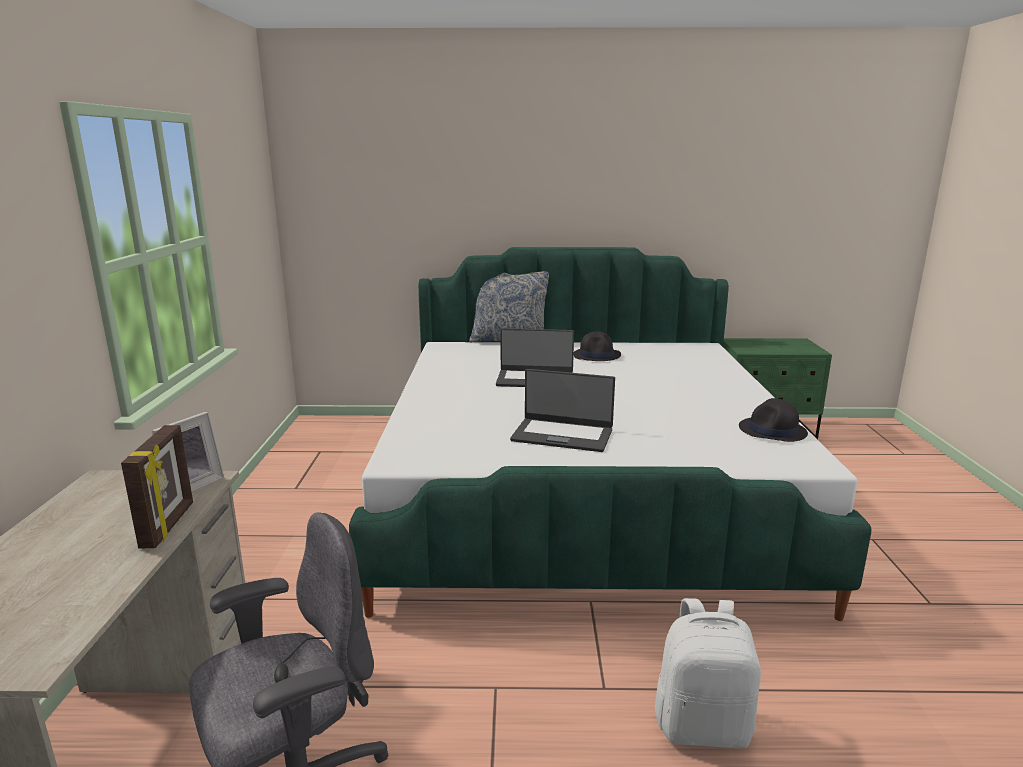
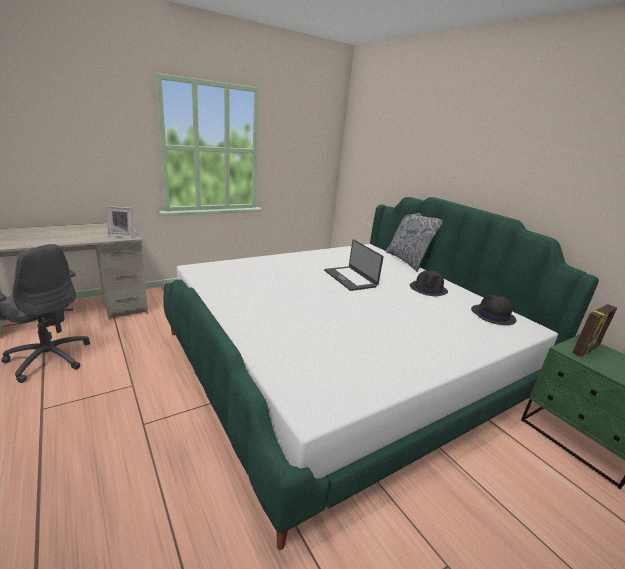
camera: 55 degrees right, 5 degrees up
picture frame [121,425,193,549] -> picture frame moved to [572,304,617,357]
laptop [510,369,615,452] -> none
white backpack [655,598,761,748] -> none
black hat [739,398,808,442] -> black hat moved to [471,295,516,325]

